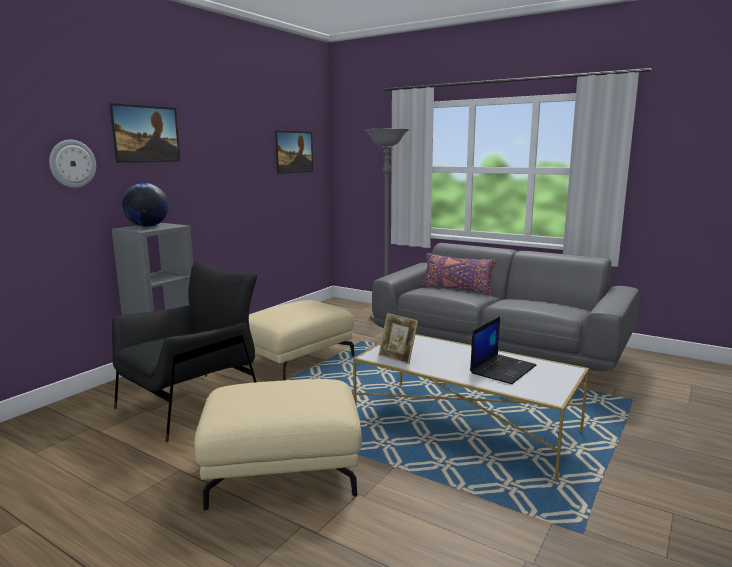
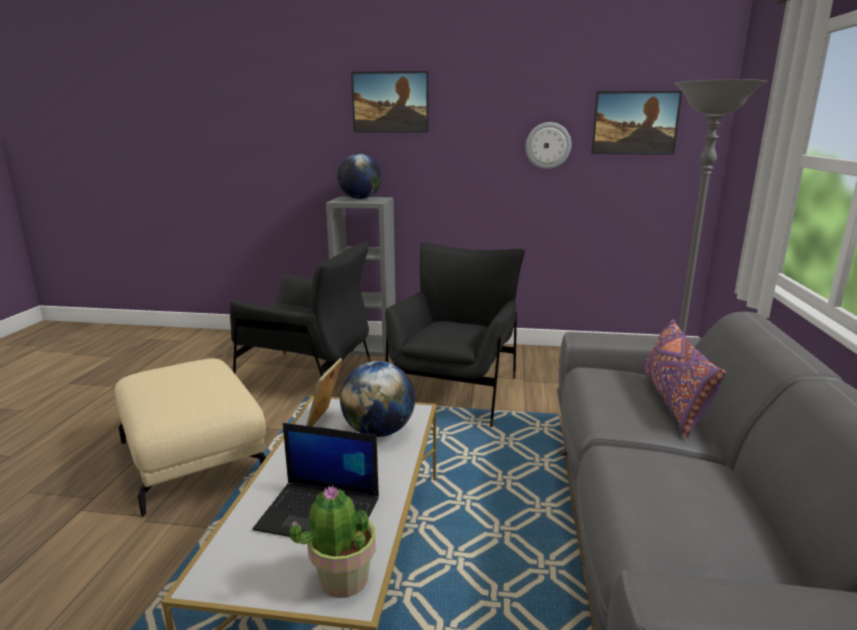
camera: 65 degrees right, 5 degrees up
wall clock [49,140,96,188] -> wall clock moved to [525,122,571,169]
beige ottoman [249,300,354,381] -> black armchair [385,242,525,427]
none -> potted plant [289,485,375,598]
none -> globe [340,361,415,437]

